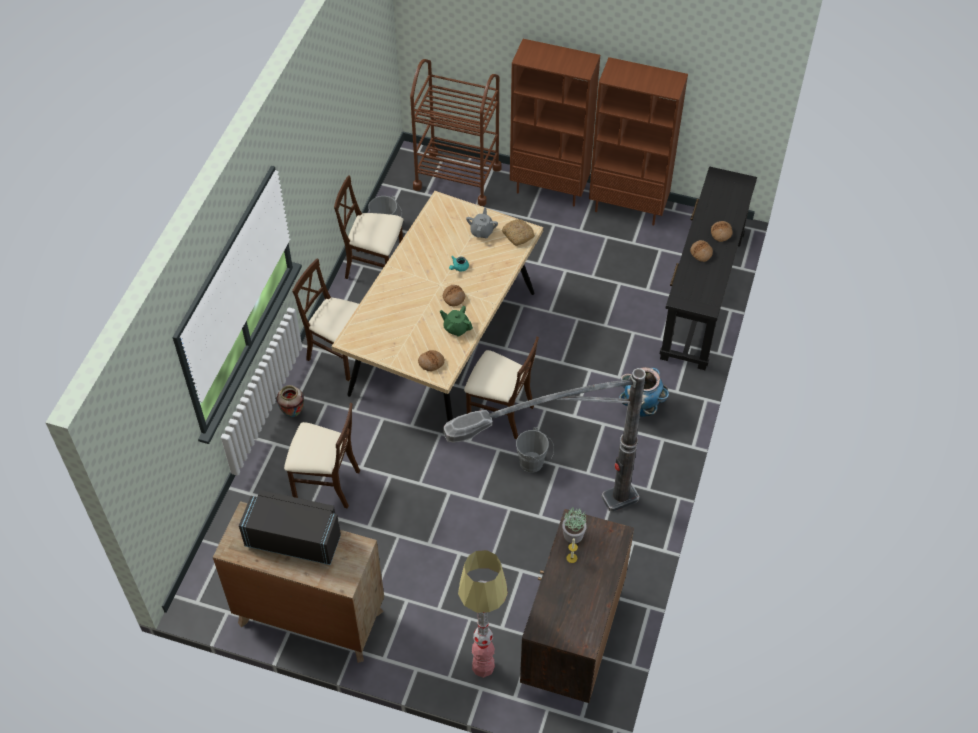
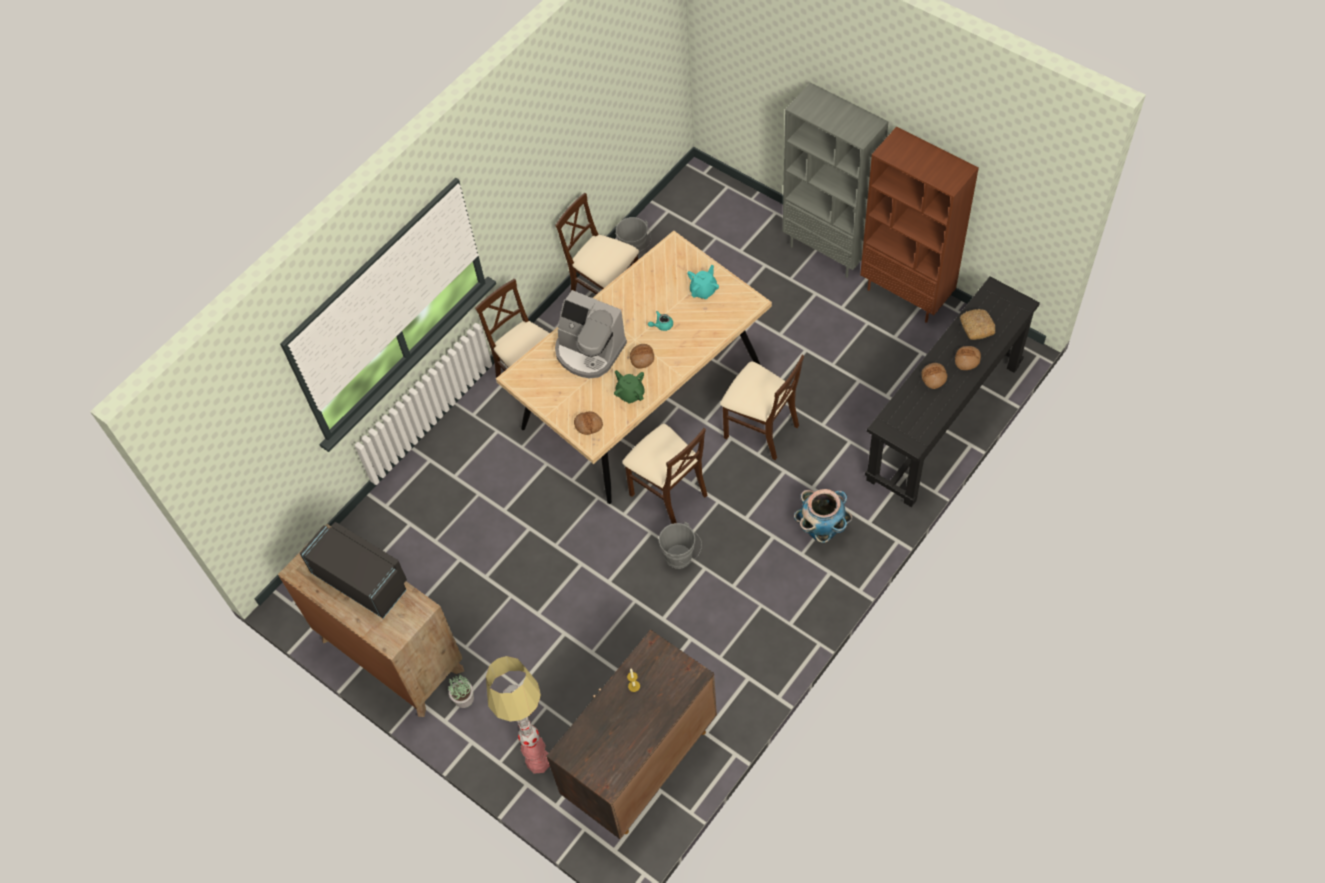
camera: 25 degrees right, 5 degrees up
vase [277,385,304,417] -> none
beige chair [284,403,360,508] -> beige chair moved to [720,355,804,460]
brown cart [410,59,501,206] -> none
floor lamp [443,368,646,512] -> none
grey teapot [466,208,498,238] -> turquoise teapot [687,265,719,299]
bread [502,219,535,246] -> bread moved to [960,309,995,340]
brown bookcase [510,39,600,206] -> grey bookcase [783,83,888,278]
potted plant [562,508,587,543] -> potted plant moved to [448,674,474,708]
none -> coffee machine [555,290,627,379]

